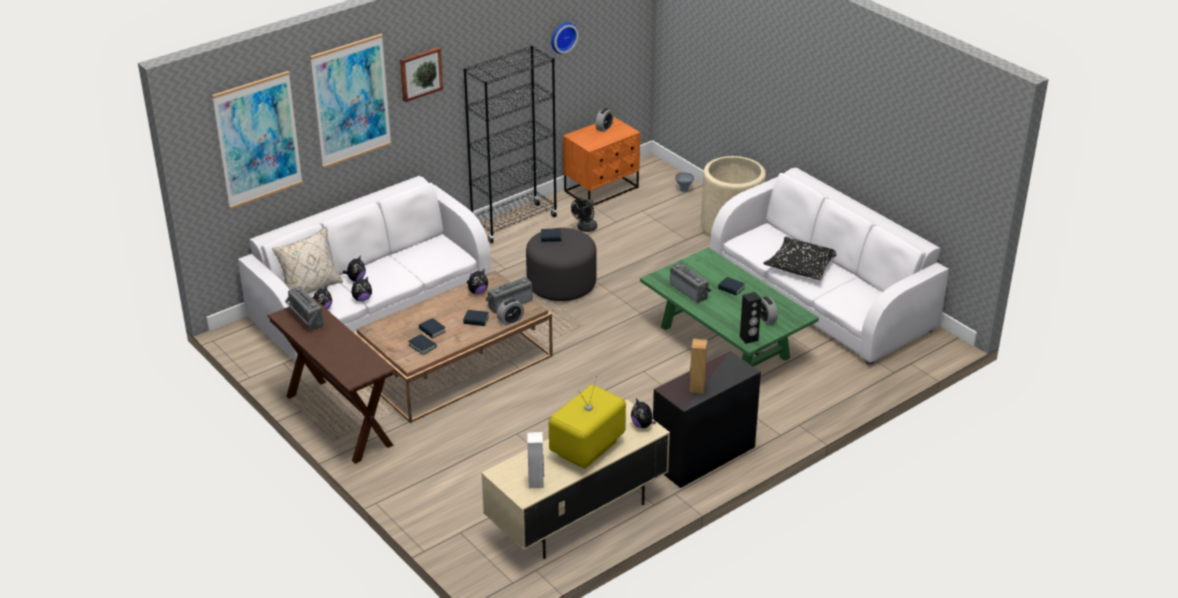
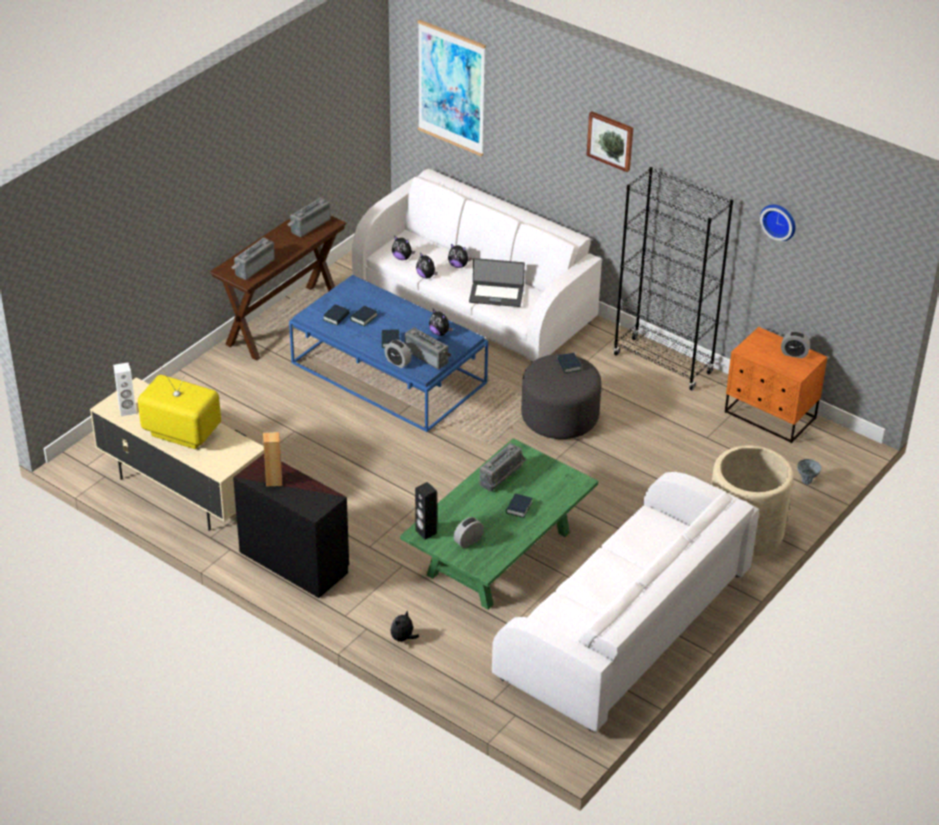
camera: 75 degrees right, 5 degrees up
beige pillow [272,227,343,294] -> none
picture [310,34,392,168] -> none
brown coffee table [353,271,553,423] -> blue coffee table [289,275,488,433]
black fan [571,198,597,232] -> none
plush toy [631,398,656,428] -> plush toy moved to [391,611,419,642]
black pillow [763,237,836,280] -> none
none -> radio [232,238,275,280]
none -> laptop [469,258,525,307]

